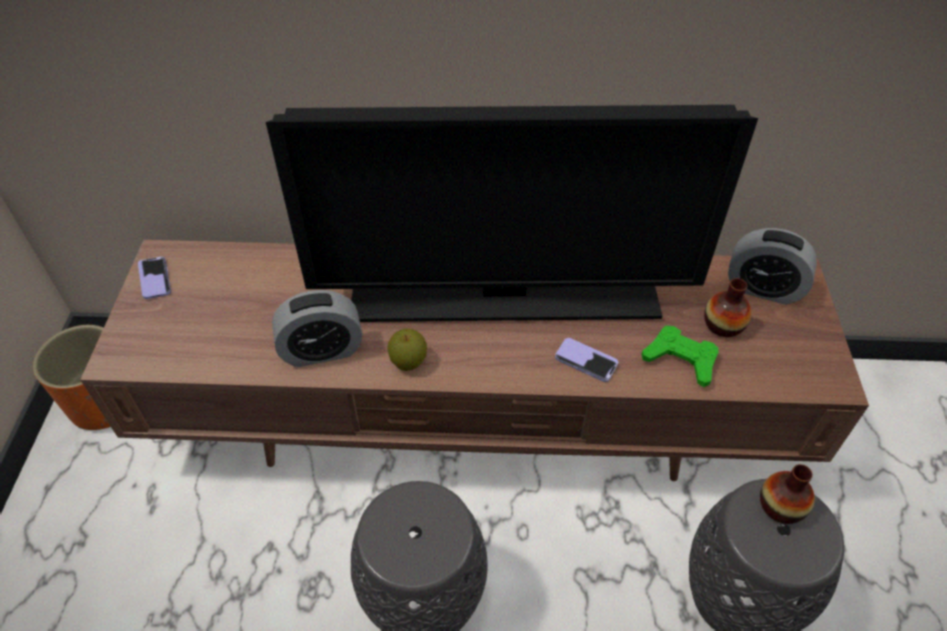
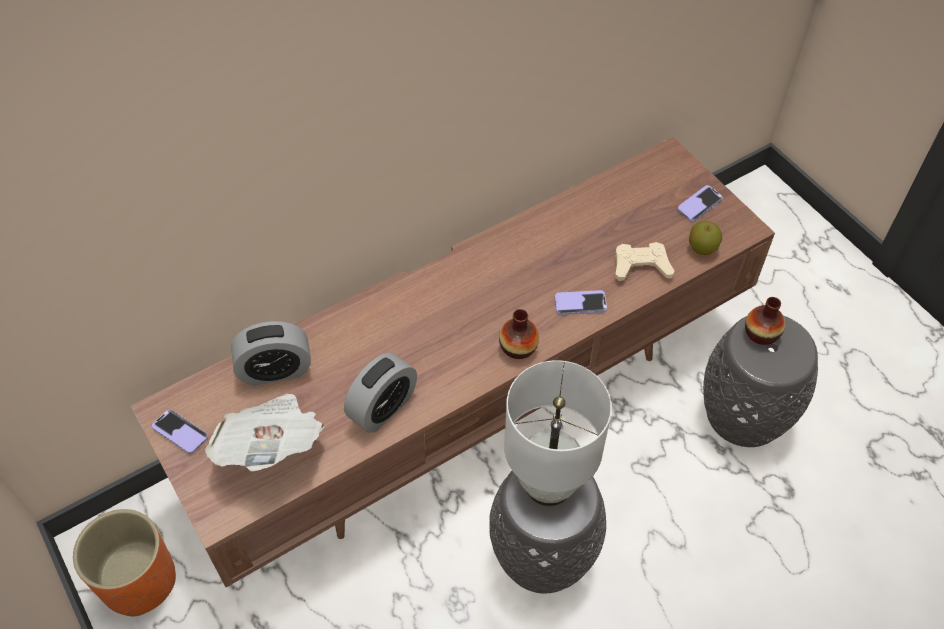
camera: 35 degrees left, 5 degrees up
television [266,105,758,322] -> none
apple [387,329,427,371] -> apple moved to [689,221,722,255]
green game controller [642,326,718,387] -> beige game controller [615,242,675,281]
vase [704,278,751,337] -> vase moved to [499,309,539,359]
alarm clock [728,228,817,305] -> alarm clock moved to [231,321,311,386]
none -> newspaper [205,394,324,471]
none -> white table lamp [504,360,612,506]
none -> phone [678,185,723,222]

